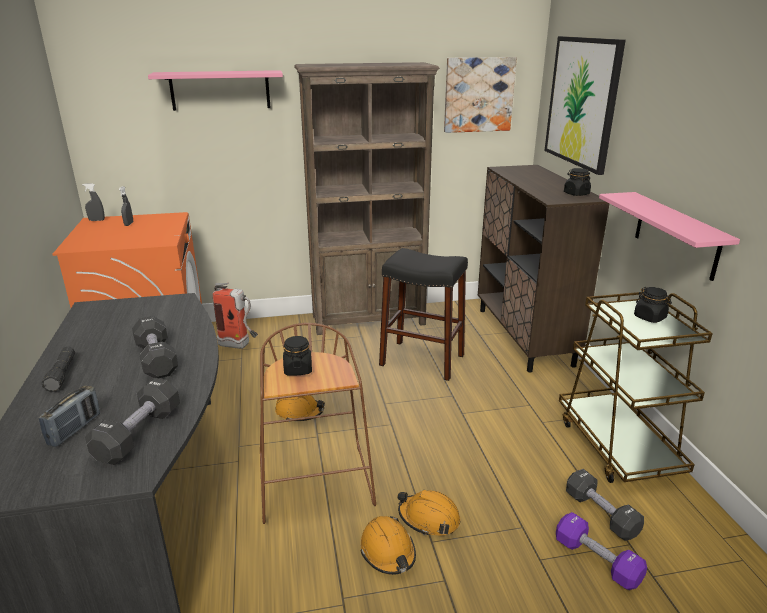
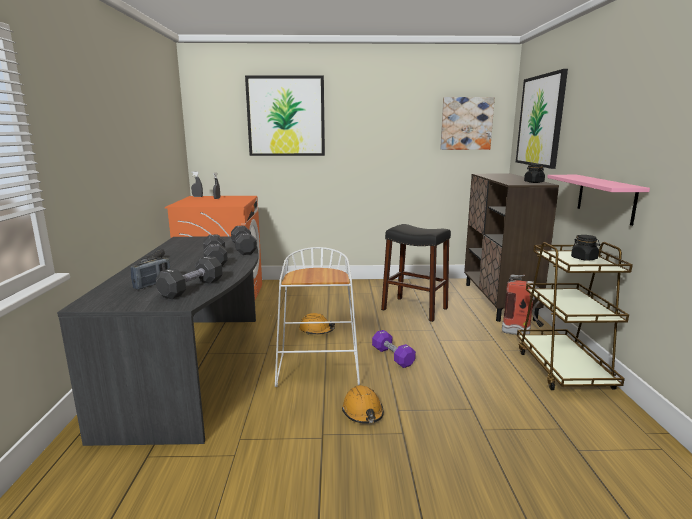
camera: 10 degrees right, 10 degrees down
pink shelf [148,70,283,111] -> picture [245,75,325,156]
fire extinguisher [213,283,258,349] -> fire extinguisher moved to [502,274,544,335]
brown stool [260,323,376,524] -> white stool [275,247,360,387]
black jar [283,336,312,375] -> none
brown bookcase [294,62,440,335] -> none
orange hard hat [398,490,460,536] -> none
purple dumbbell [556,512,647,590] -> purple dumbbell moved to [372,330,416,368]
black dumbbell [566,469,644,541] -> black dumbbell moved to [231,225,257,255]

